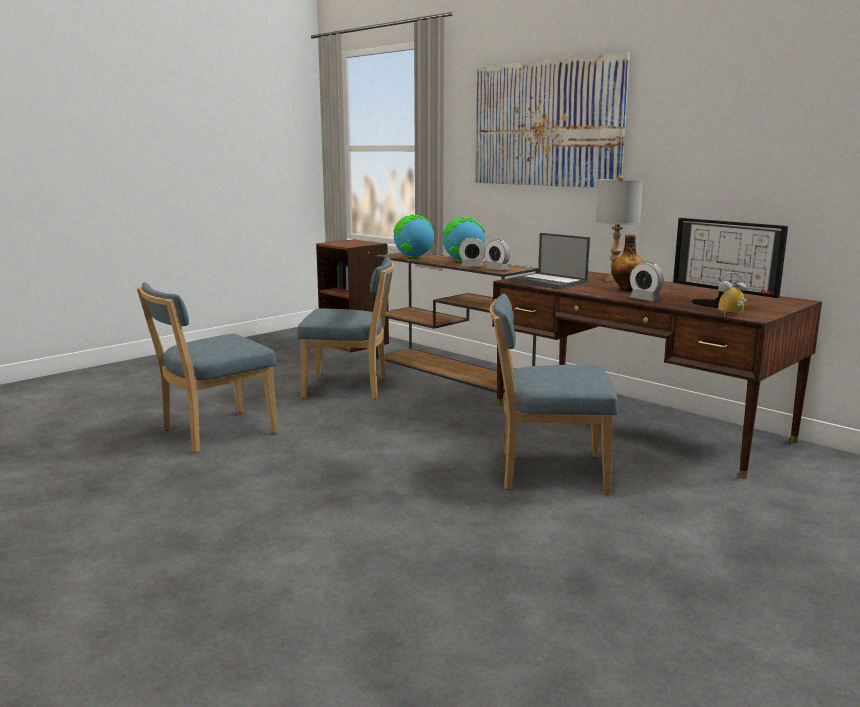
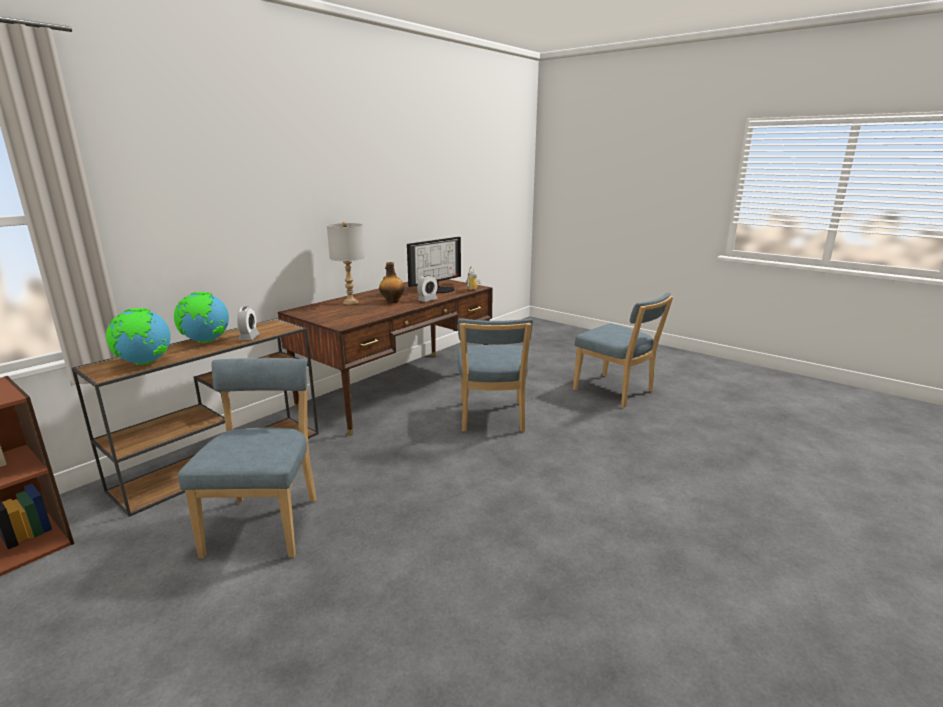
camera: 95 degrees left, 5 degrees up
blue chair [137,282,278,453] -> blue chair moved to [573,292,673,407]
picture [475,53,630,188] -> none
alarm clock [485,239,510,270] -> none
laptop [510,233,590,289] -> none

